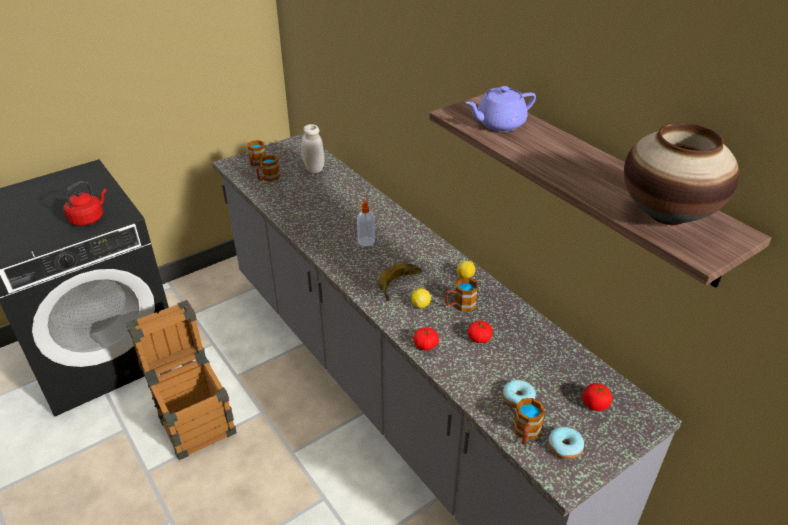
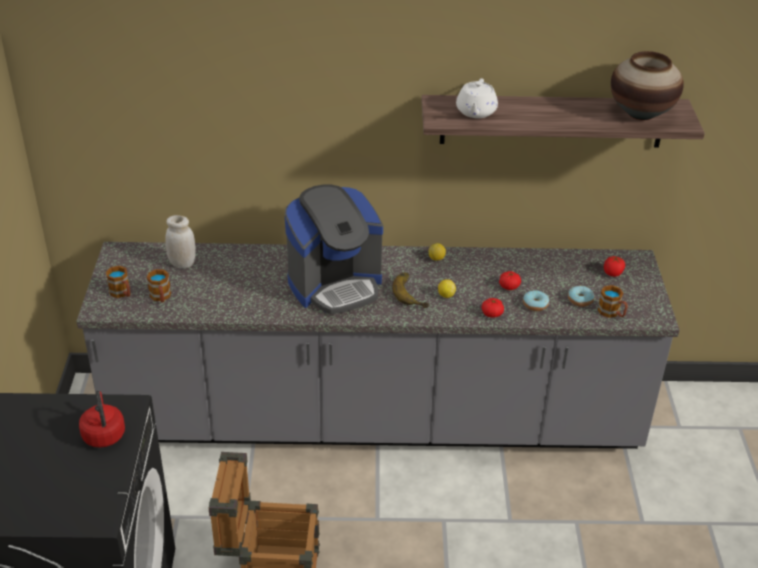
camera: 55 degrees left, 0 degrees up
soap dispenser [357,201,375,246] -> coffee machine [285,185,383,314]
mug [445,278,478,312] -> none
purple teapot [465,86,536,132] -> white teapot [456,78,498,118]
donut [548,427,584,459] -> donut moved to [523,290,549,311]

